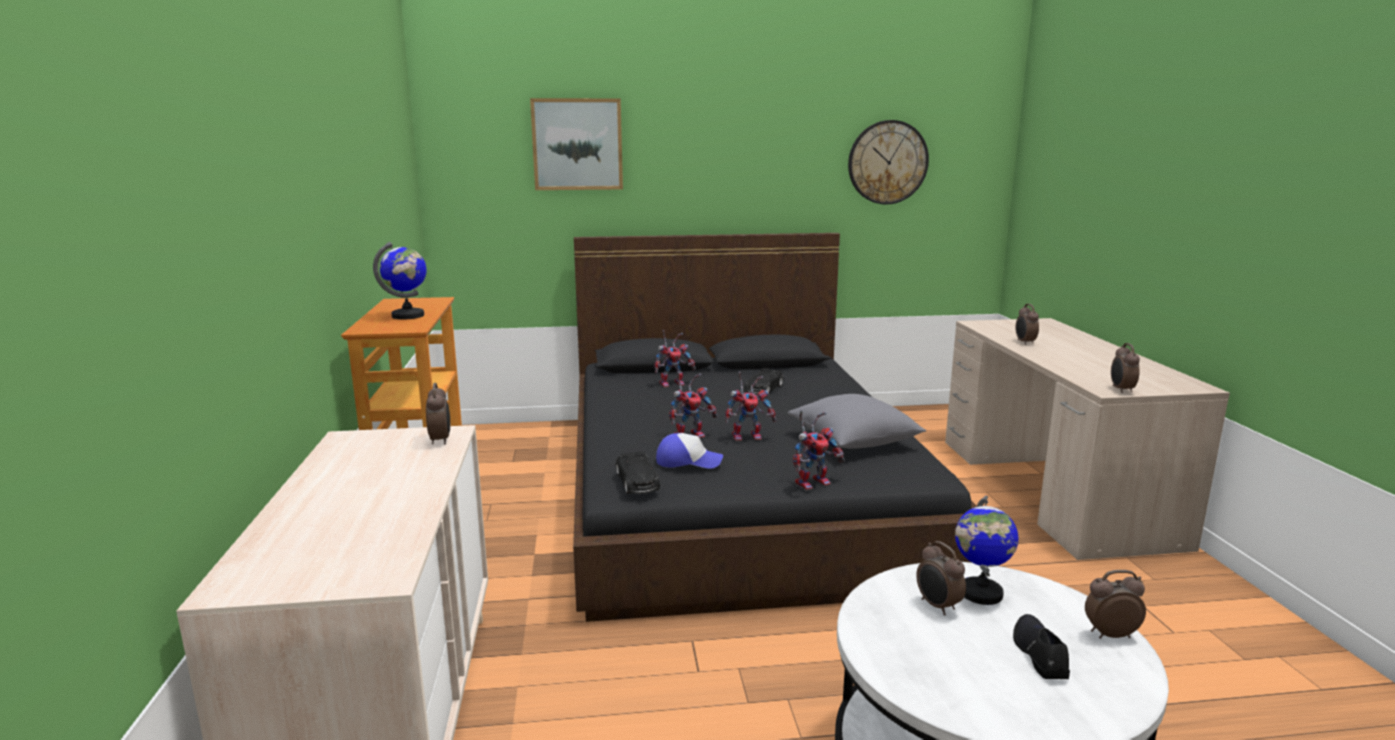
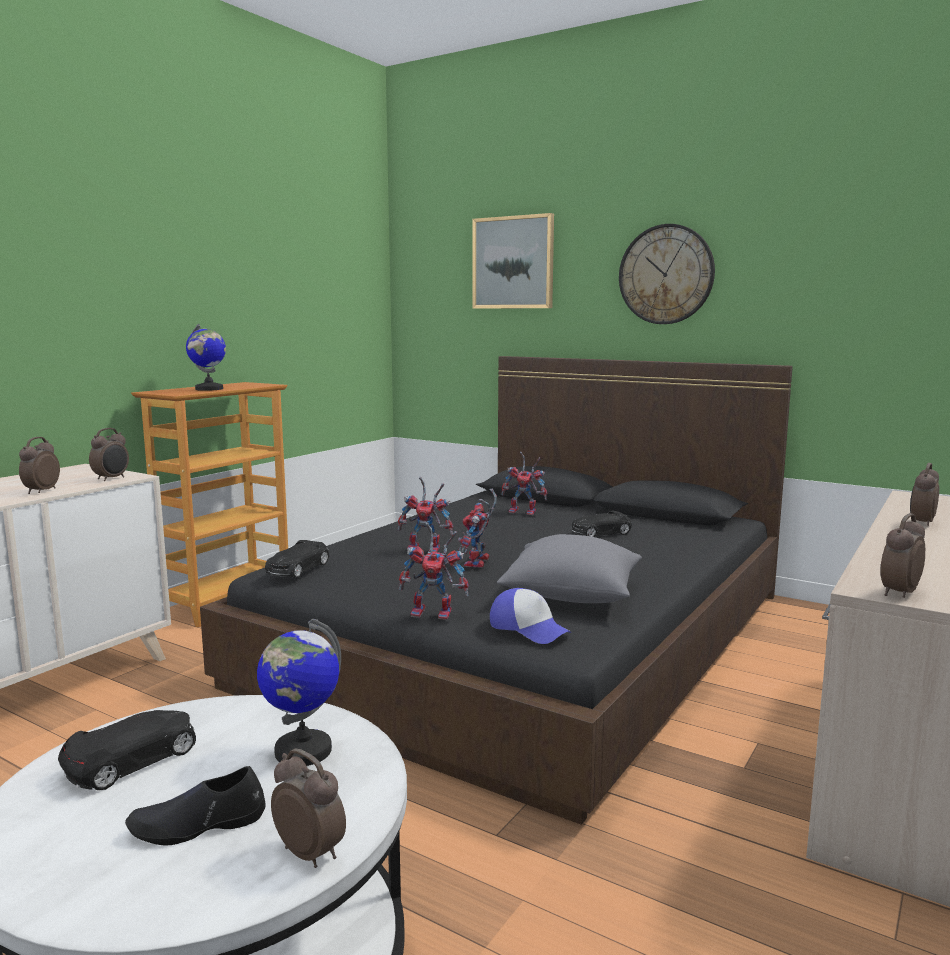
camera: 40 degrees right, 5 degrees down
cap [656,433,723,468] -> cap moved to [490,588,572,644]
toy robot [725,372,776,441] -> toy robot turned 75 degrees clockwise [458,489,497,568]
wall clock [848,120,929,205] -> wall clock moved to [619,224,715,324]
alarm clock [916,541,966,615] -> alarm clock moved to [19,437,60,494]
black shoe [1013,614,1070,679] -> black shoe turned 150 degrees counterclockwise [125,766,266,846]
none -> black toy car [58,710,196,790]

